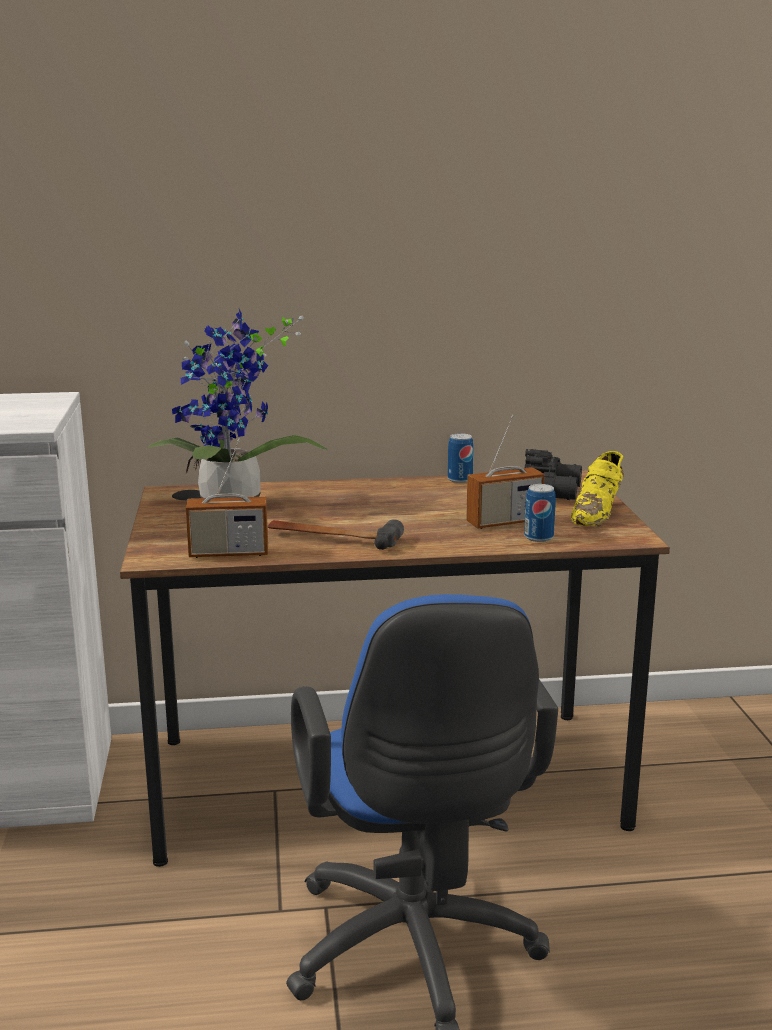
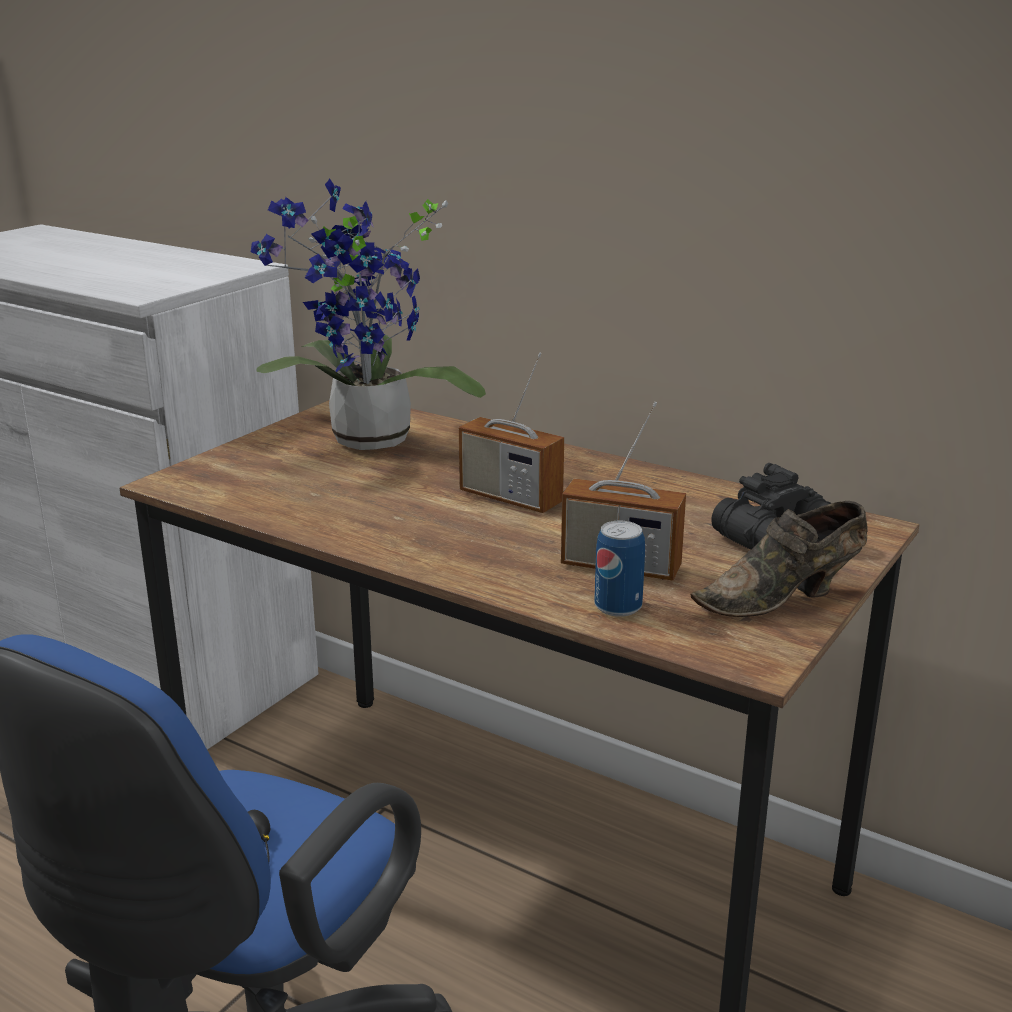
camera: 40 degrees right, 5 degrees up
radio [186,438,268,558] -> radio moved to [459,353,564,513]
hammer [268,519,404,550] -> none
can [448,433,474,483] -> none
yellow shoe [571,451,624,526] -> brown shoe [691,501,868,617]

